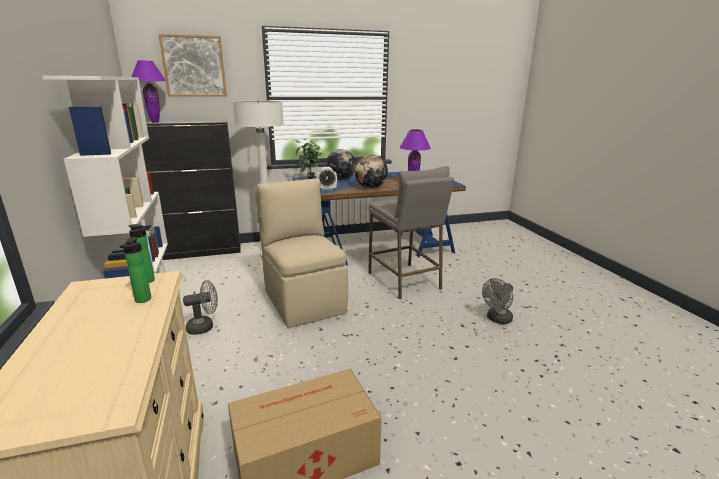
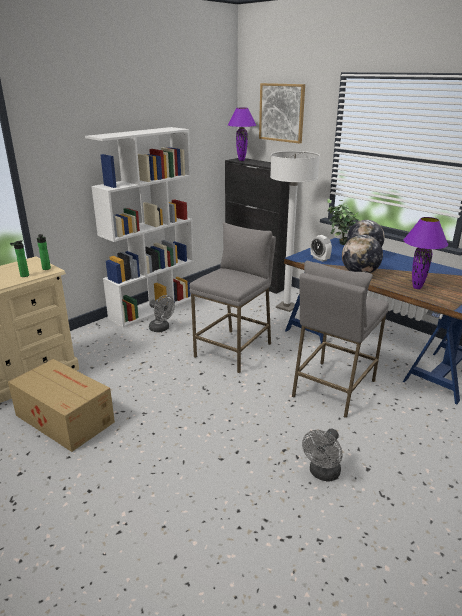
camera: 60 degrees right, 5 degrees up
beige chair [255,178,348,328] -> grey stool [189,222,276,373]
grey fan [482,278,513,324] -> grey fan turned 75 degrees counterclockwise [302,428,343,482]

